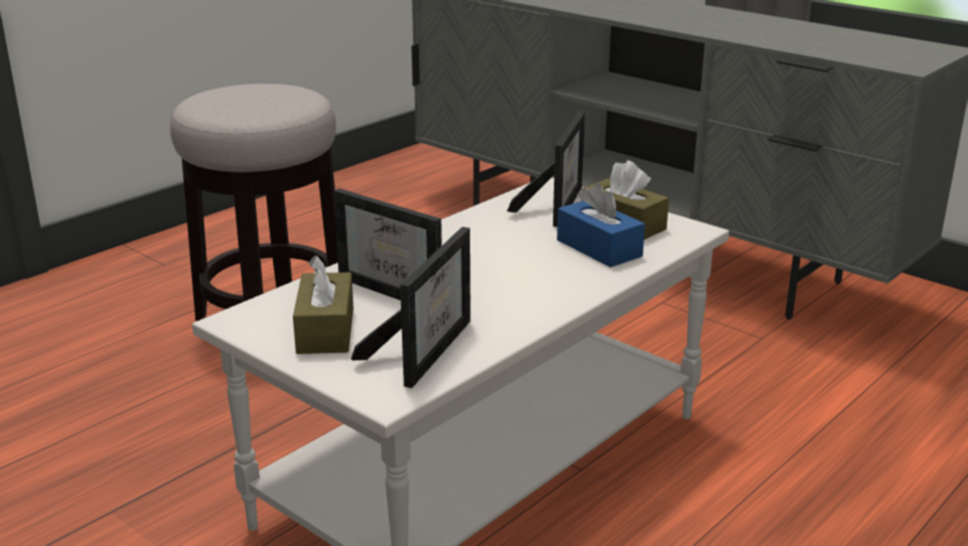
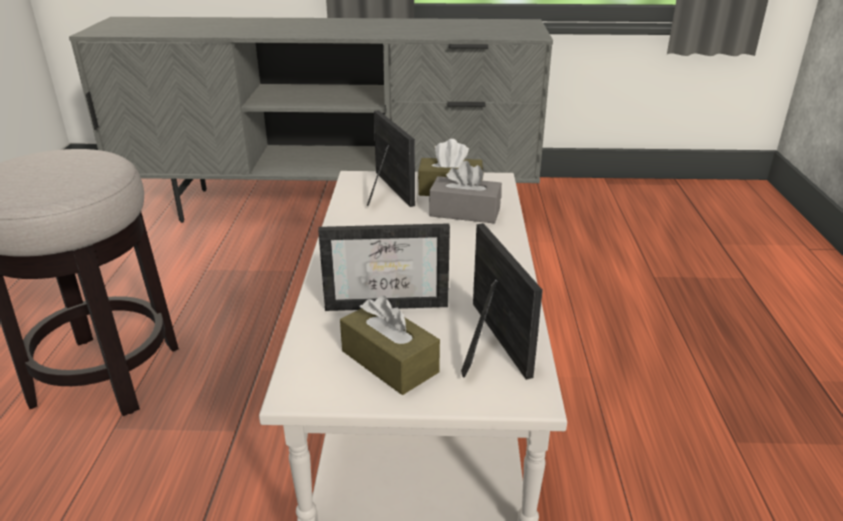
camera: 40 degrees left, 5 degrees up
blue tissue box [557,183,645,267] -> grey tissue box [429,160,502,223]

